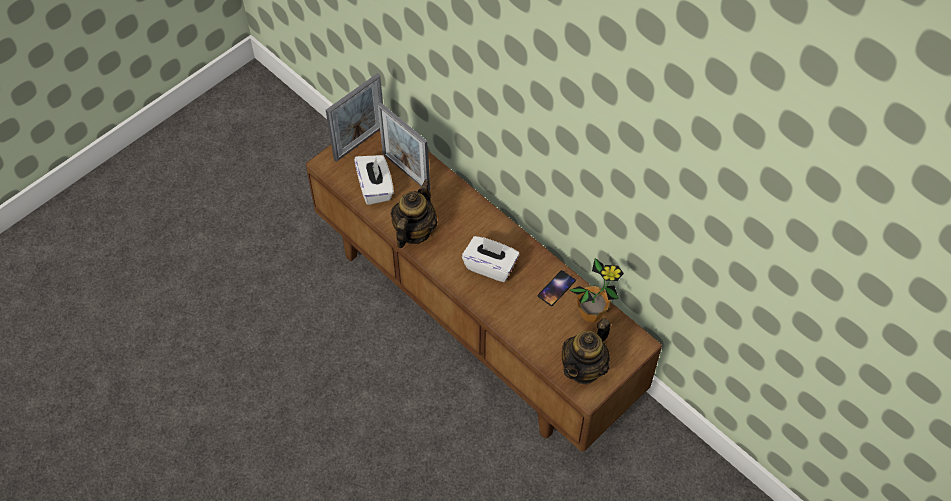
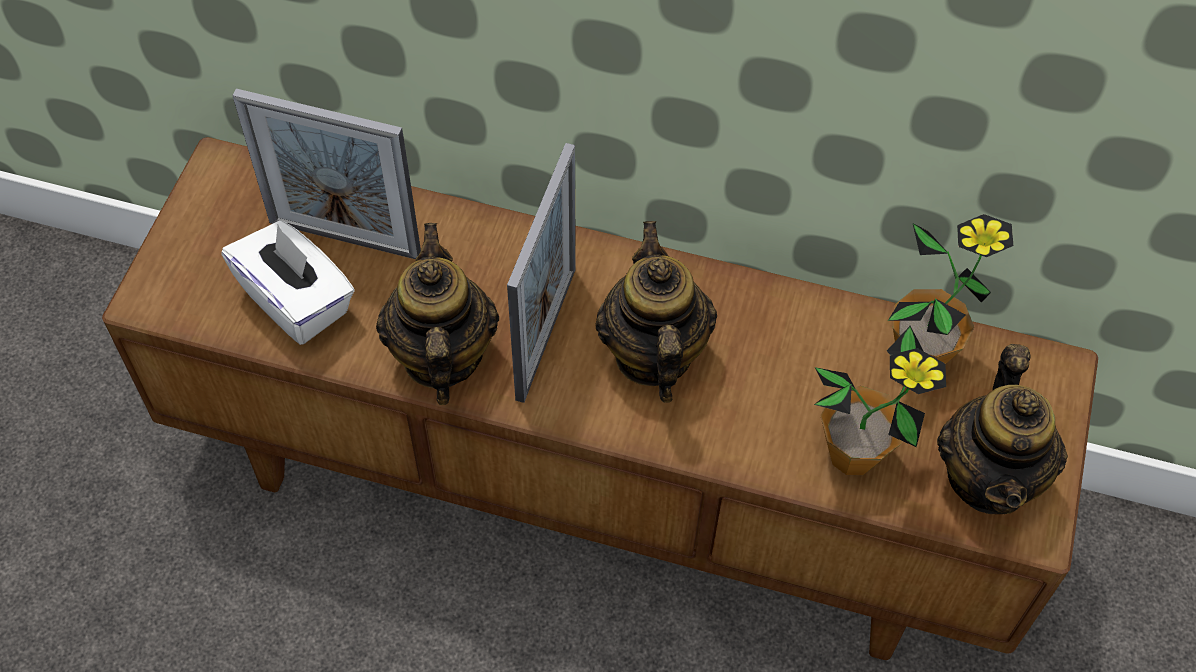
camera: 30 degrees left, 0 degrees up
picture frame [326,73,383,162] -> picture frame moved to [507,143,576,403]
white tissue box [462,236,519,282] -> teapot [595,221,717,403]
phone [538,270,576,306] -> none
none -> potted plant [814,326,946,475]

